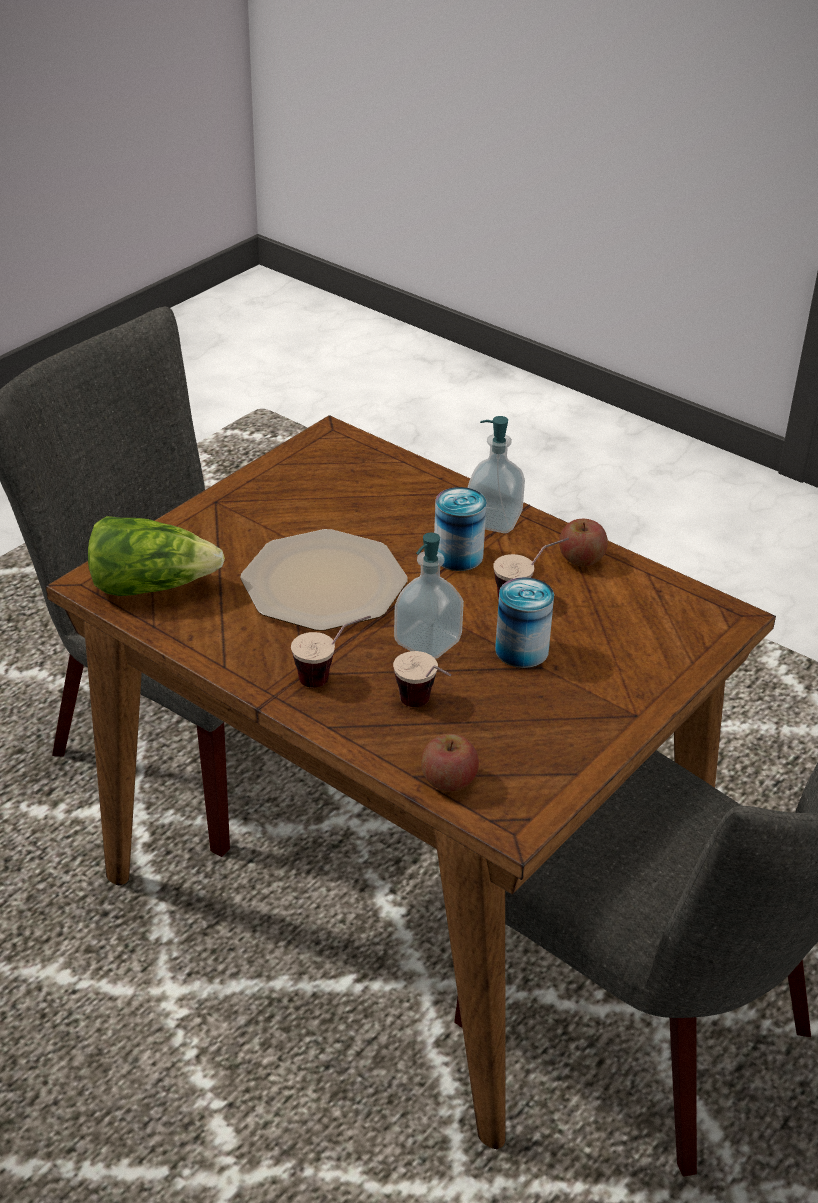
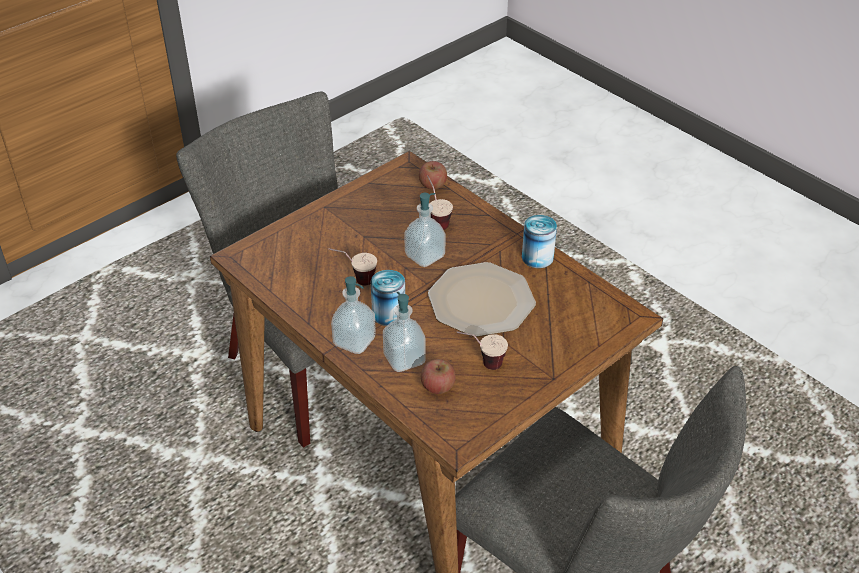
camera: 170 degrees left, 5 degrees up
lettuce [88,516,225,596] -> none
cup [291,616,371,688] -> cup moved to [457,331,508,370]
can [495,577,554,668] -> can moved to [522,215,557,268]
apple [559,519,608,566] -> apple moved to [421,359,456,394]
none -> soap dispenser [383,292,426,372]

